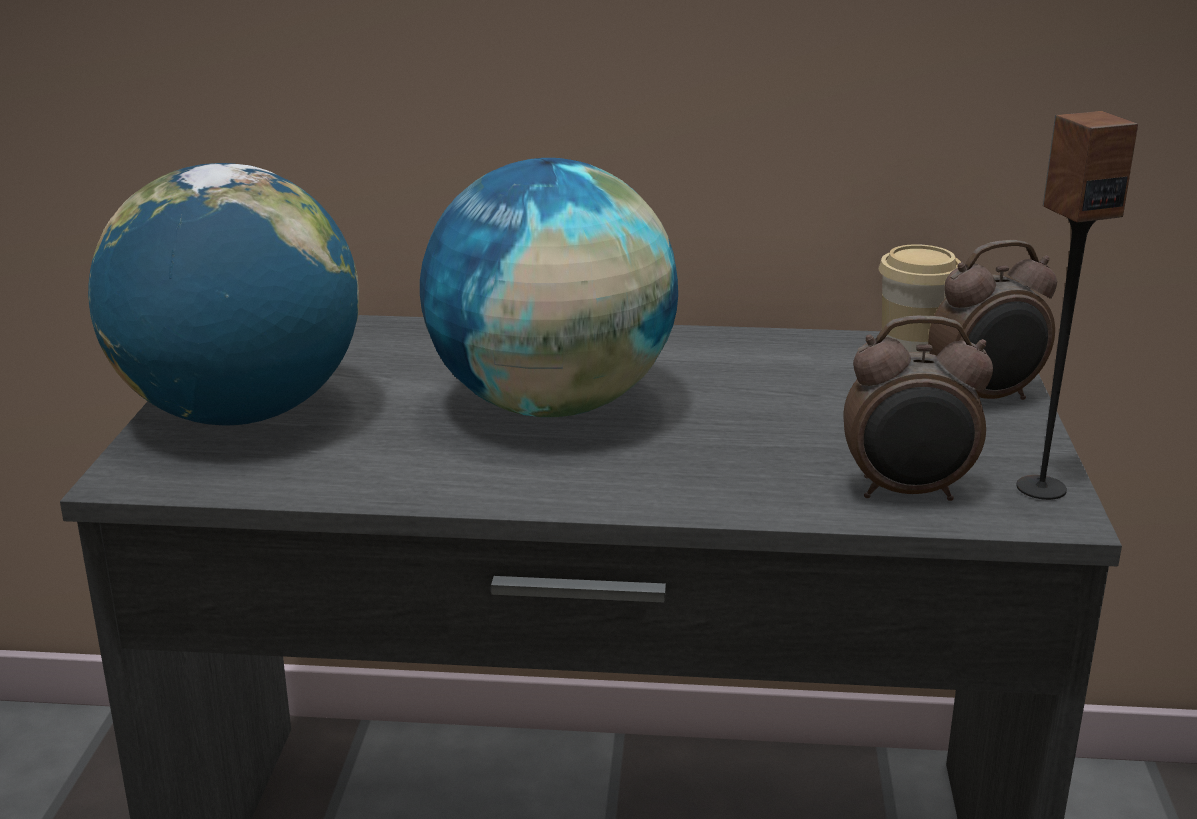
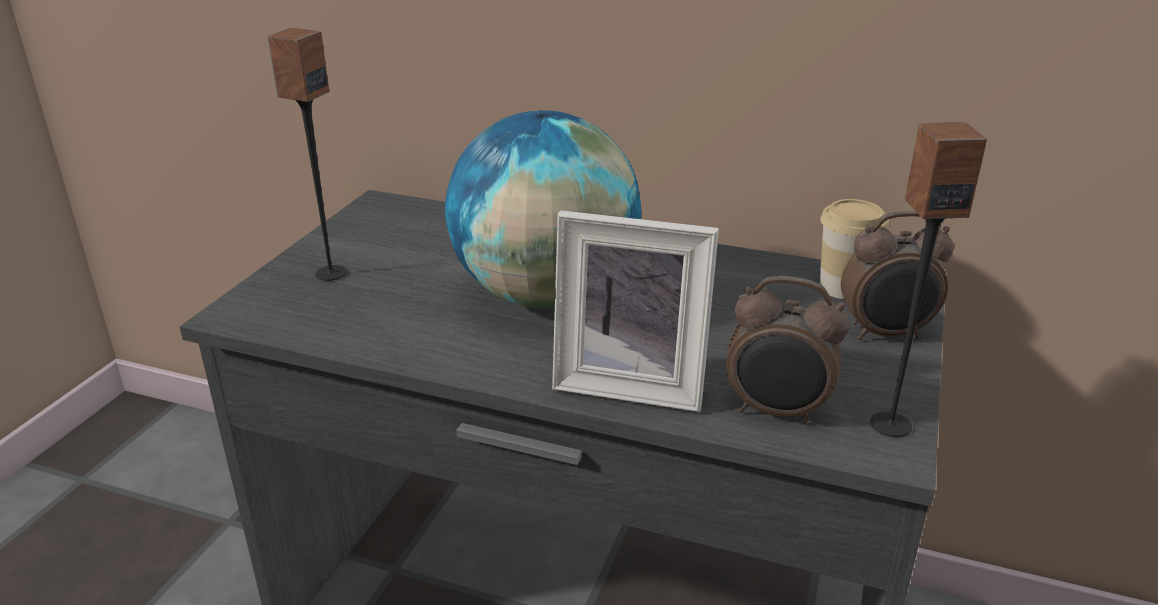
camera: 15 degrees right, 5 degrees up
globe [88,163,359,425] -> speaker [267,28,347,281]
none -> picture frame [552,210,719,412]

